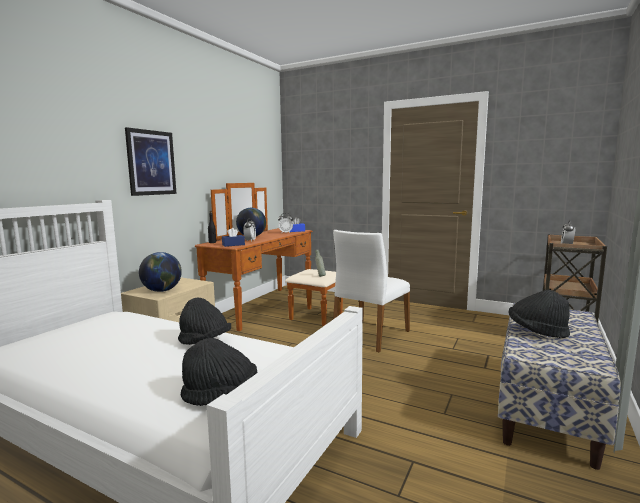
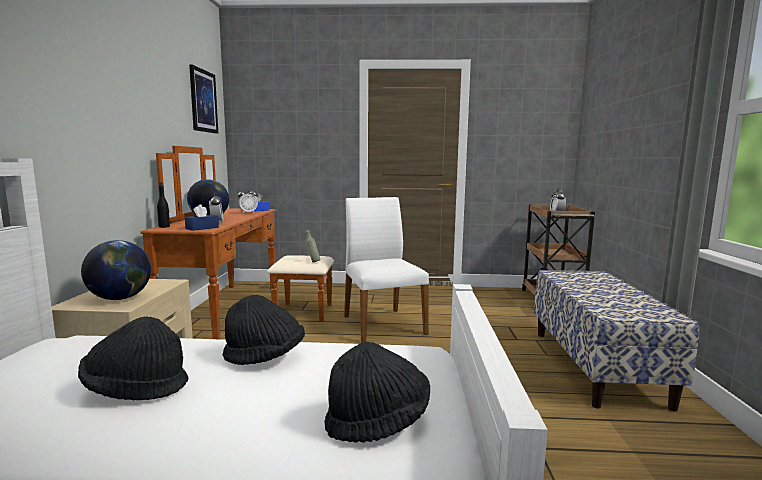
camera: 25 degrees left, 0 degrees up
picture [125,127,177,196] -> picture moved to [189,64,218,134]
white chair [333,230,410,352] -> white chair turned 150 degrees clockwise [344,197,429,343]
black hat [509,290,570,338] -> black hat moved to [78,317,189,401]

